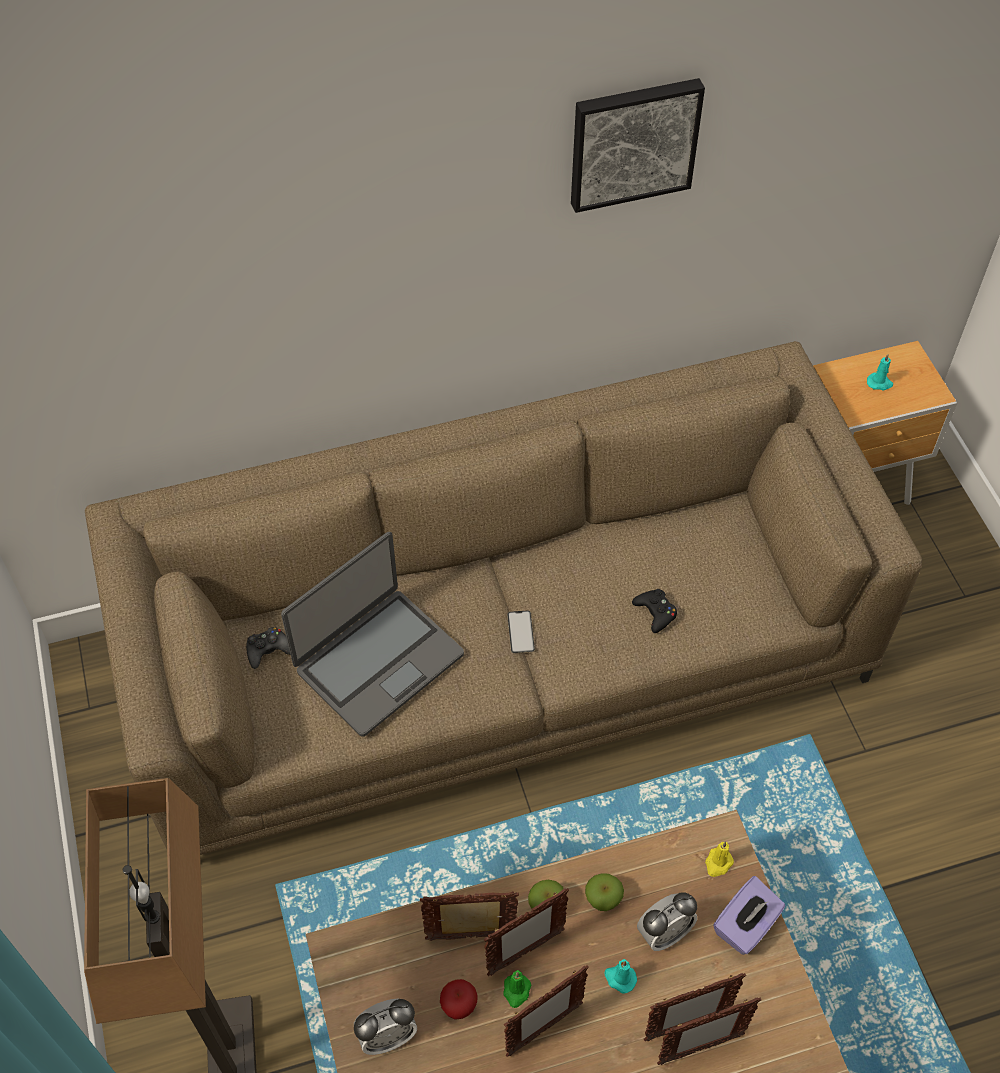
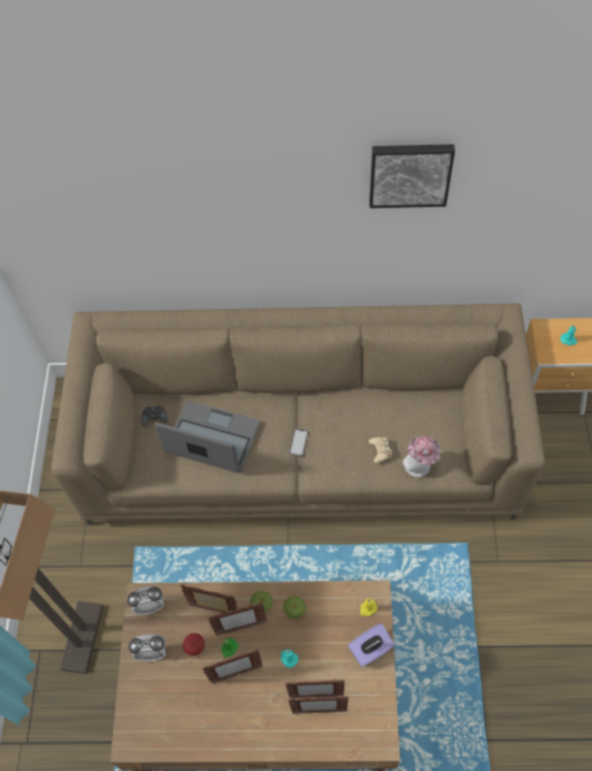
camera: 20 degrees right, 5 degrees up
laptop [281,532,464,737] -> laptop turned 135 degrees counterclockwise [155,401,260,473]
black game controller [632,589,677,633] -> beige game controller [369,437,392,463]
alarm clock [637,893,698,951] -> alarm clock moved to [127,586,164,615]
none -> hat [402,436,441,477]

